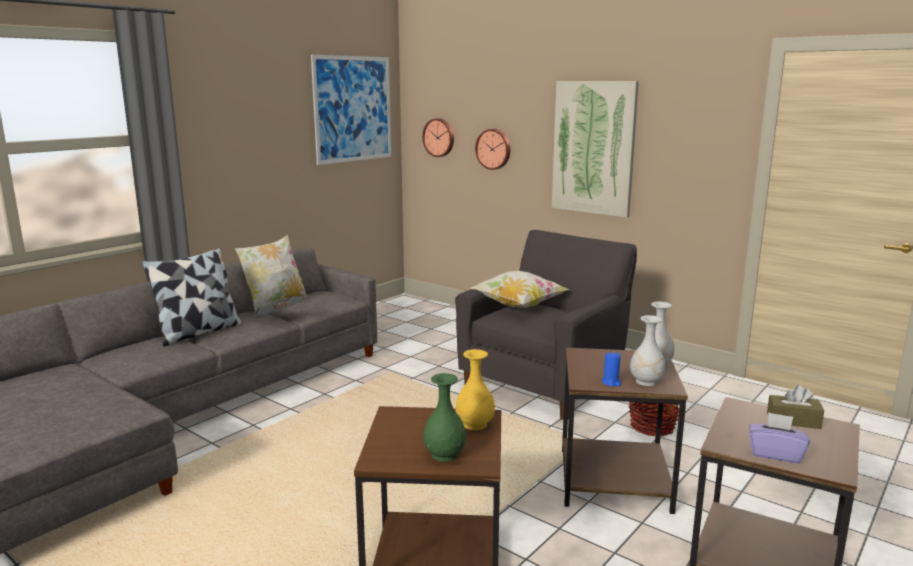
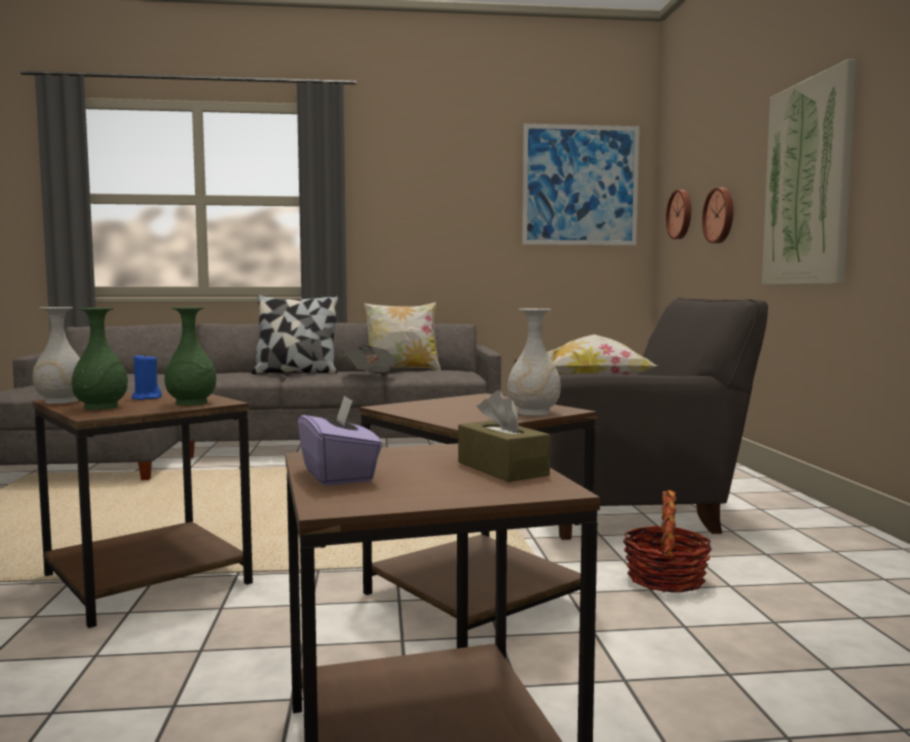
camera: 45 degrees right, 10 degrees down
yellow vase [456,349,495,431] -> green vase [164,307,216,406]
blue candle [602,351,621,387] -> blue candle moved to [131,353,162,400]
white vase [630,315,666,386] -> white vase moved to [33,307,80,404]

